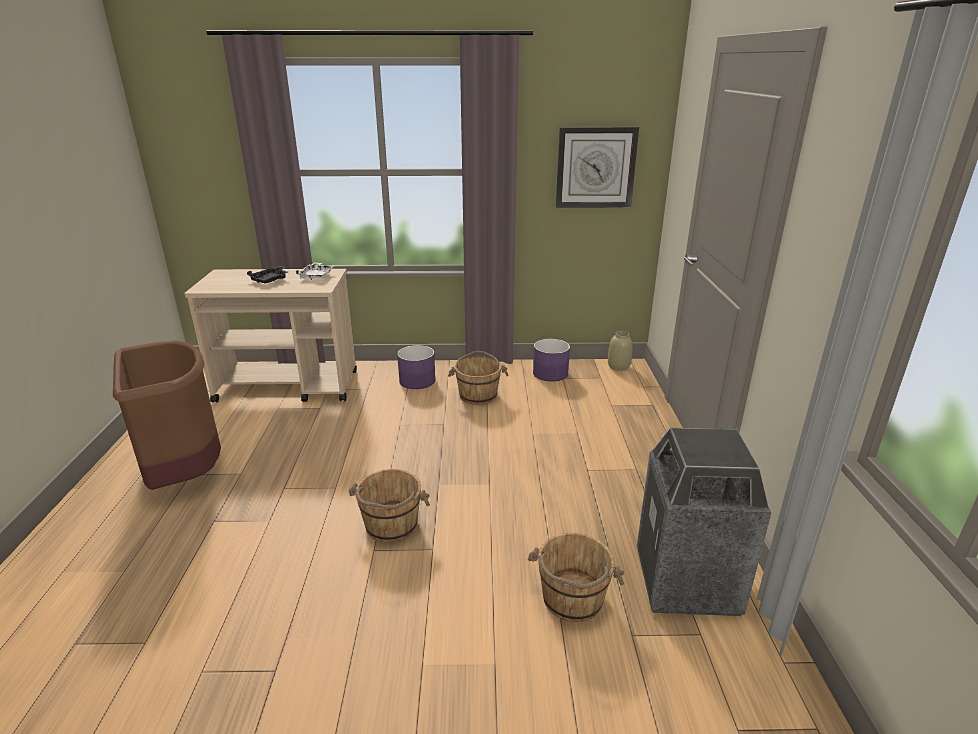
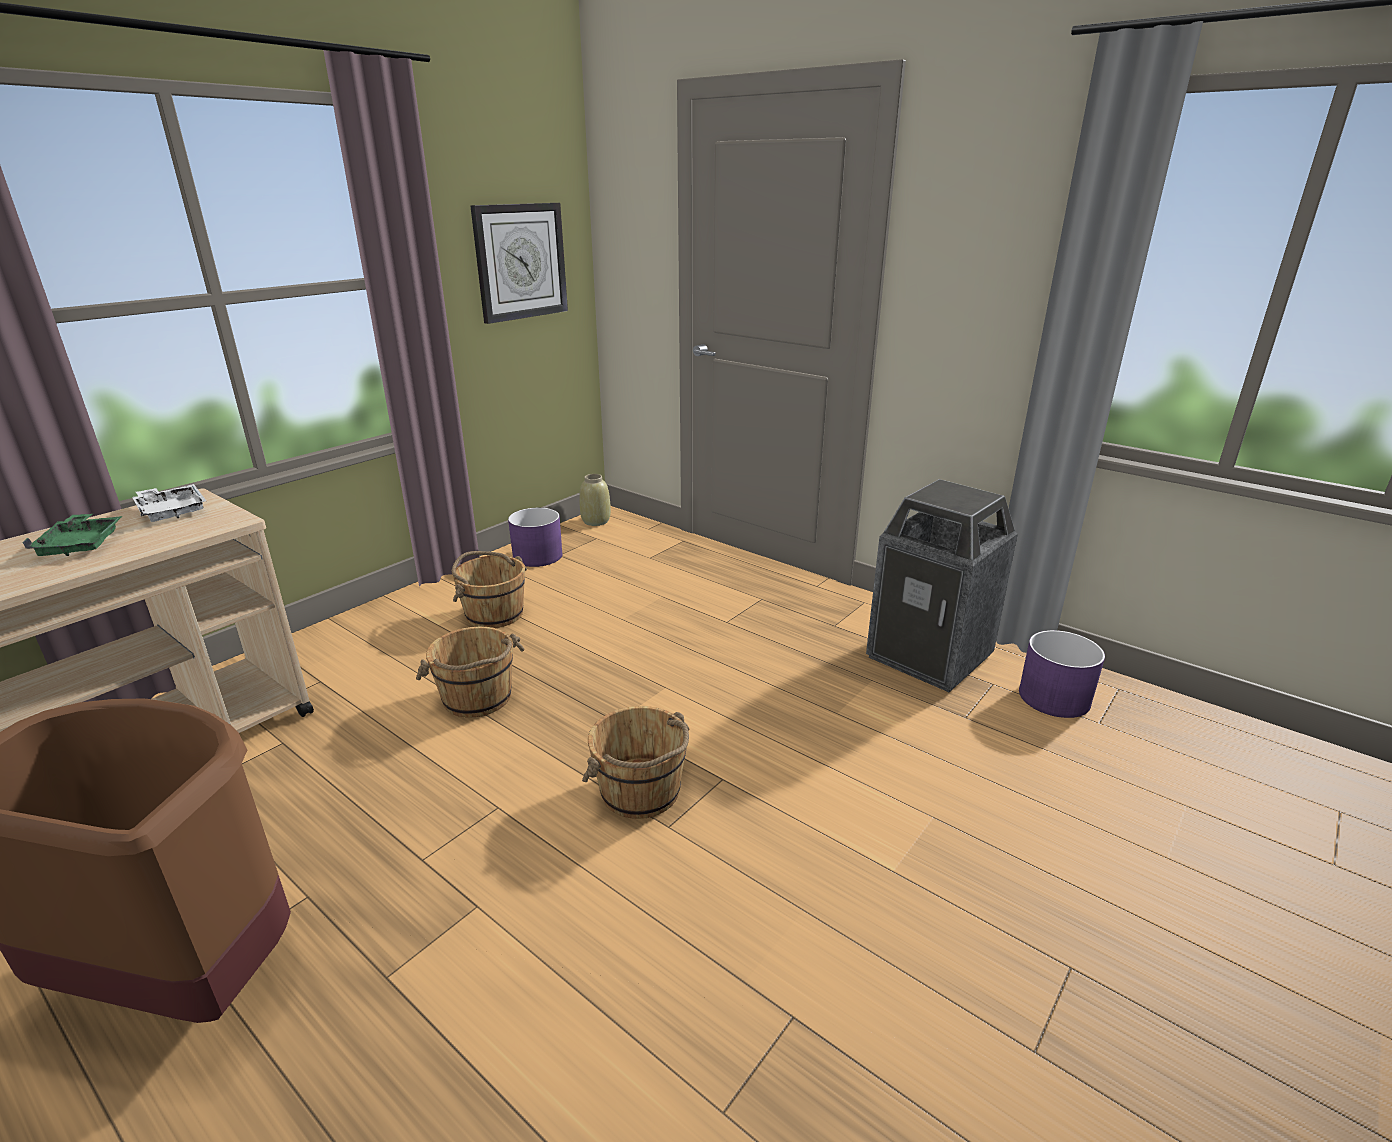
camera: 50 degrees left, 0 degrees up
black tray [247,266,288,283] -> green tray [22,514,123,556]
purple planter [397,345,435,389] -> purple planter moved to [1019,630,1105,718]
brown bucket [528,533,624,622] -> brown bucket moved to [416,627,525,718]

